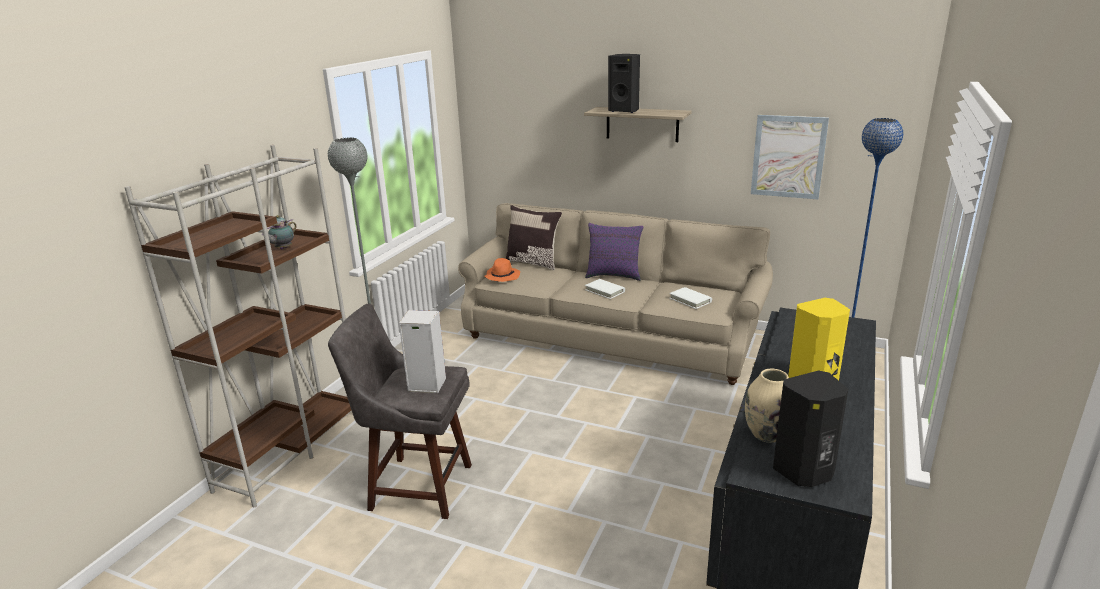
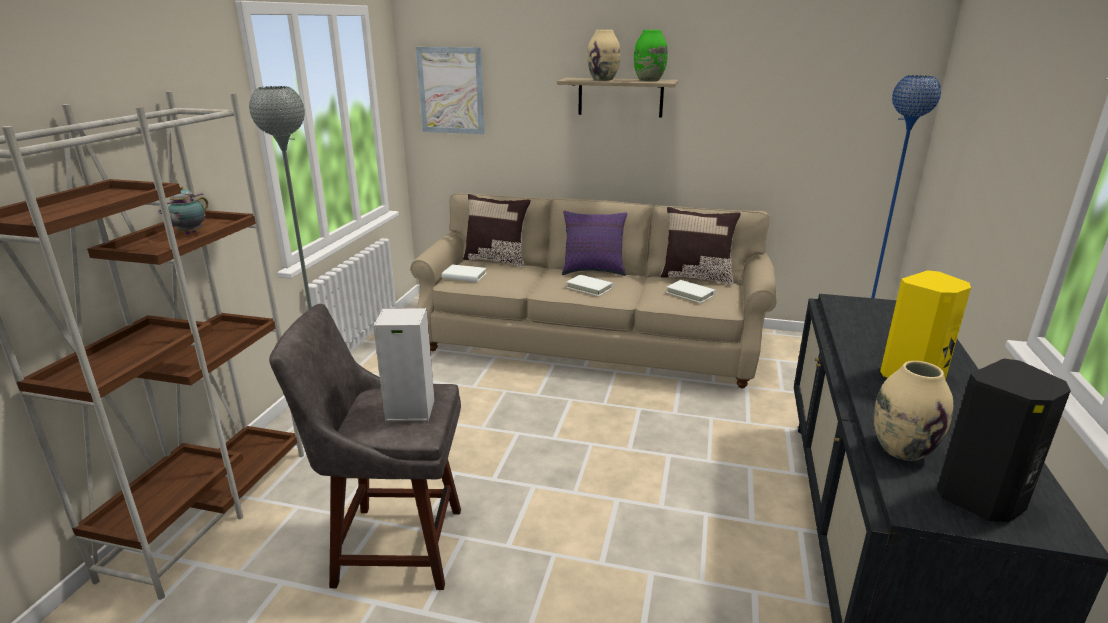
camera: 10 degrees left, 0 degrees up
orange hat [485,258,520,282] -> white book [442,265,487,282]
black speaker [608,54,640,113] -> beige vase [587,30,620,81]
picture [751,115,829,199] -> picture moved to [416,47,485,134]
none -> green vase [634,30,668,81]
none -> pillow [660,207,741,285]

